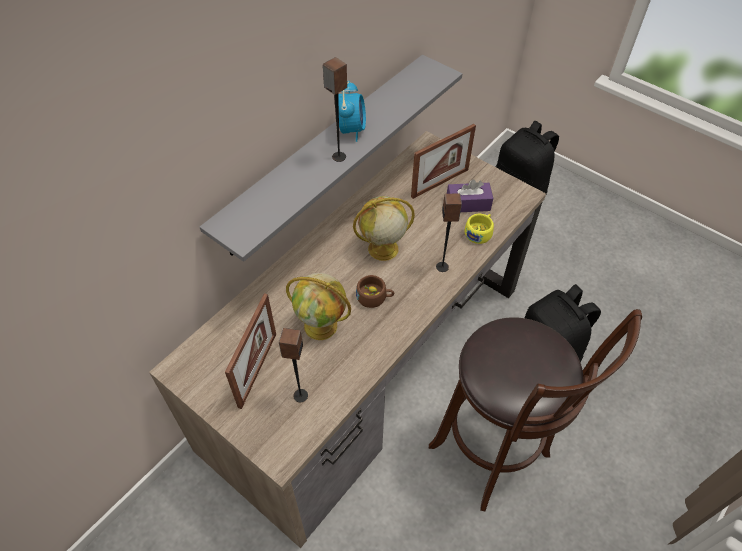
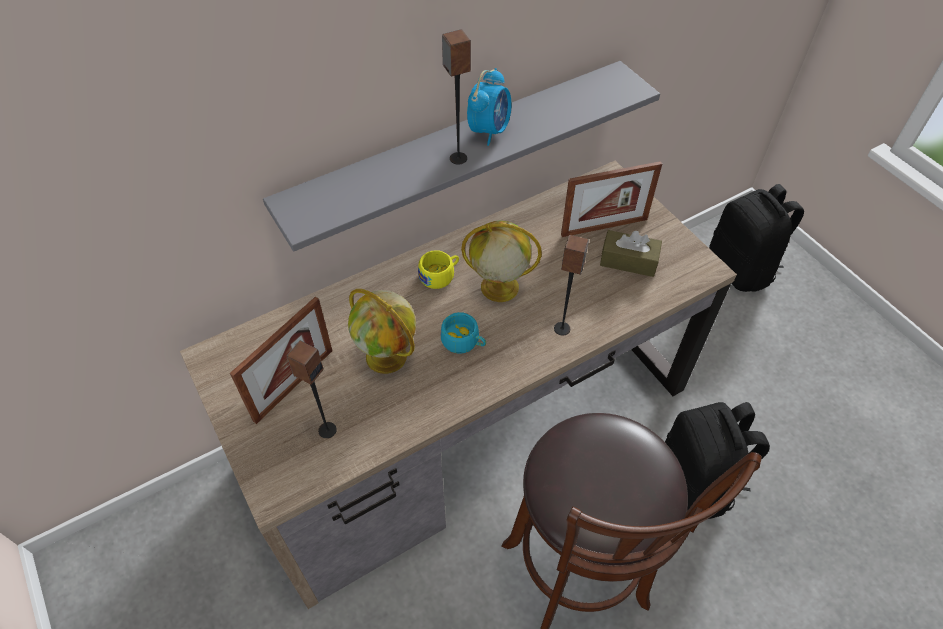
camera: 20 degrees right, 0 degrees up
brown cup [356,275,394,308] -> turquoise cup [441,312,486,354]
purple tissue box [447,179,493,212] -> brown tissue box [600,230,662,277]
yellow cup [464,214,494,244] -> yellow cup moved to [418,250,459,289]

